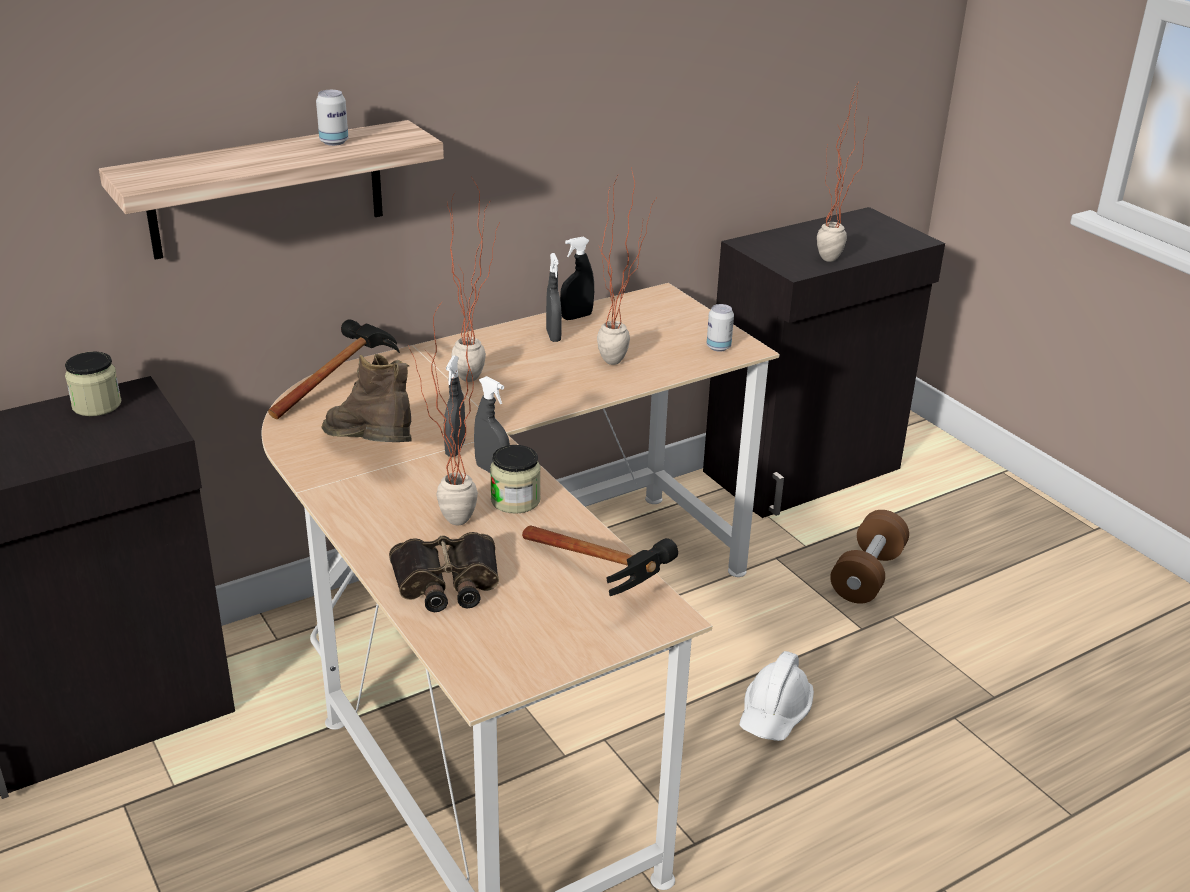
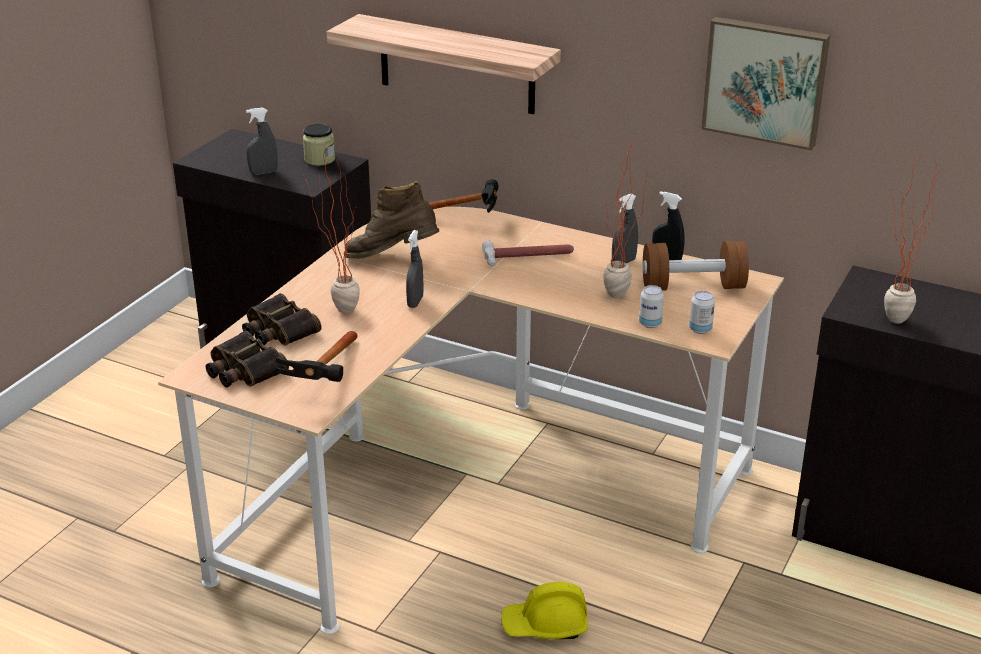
camera: 60 degrees right, 0 degrees up
can [316,90,348,146] -> can moved to [639,285,664,328]
brown boot [321,354,412,442] -> brown boot turned 105 degrees counterclockwise [344,181,439,259]
grey spray bottle [444,356,465,457] -> grey spray bottle moved to [246,107,278,175]
potted plant [447,175,500,382] -> hammer [482,241,574,266]
jar [490,445,541,514] -> none
white hard hat [739,651,814,741] -> yellow hard hat [501,582,588,639]
brown dumbbell [830,510,909,604] -> brown dumbbell moved to [643,241,749,291]
none -> binoculars [206,331,289,388]
none -> picture [701,17,830,150]

